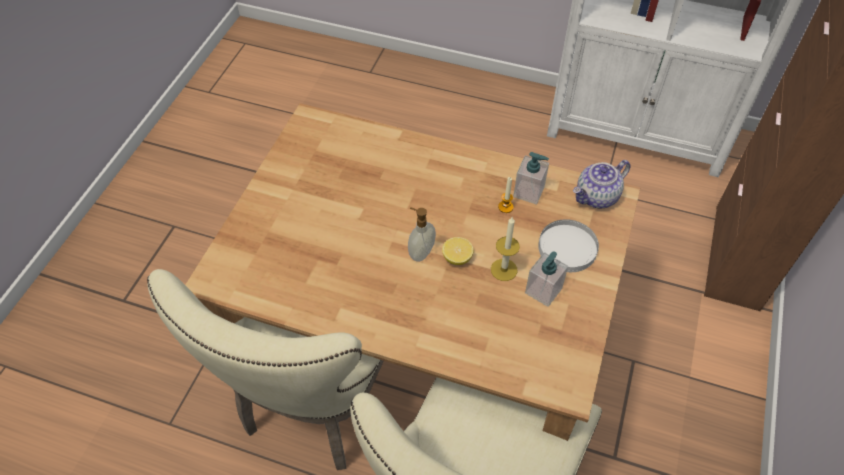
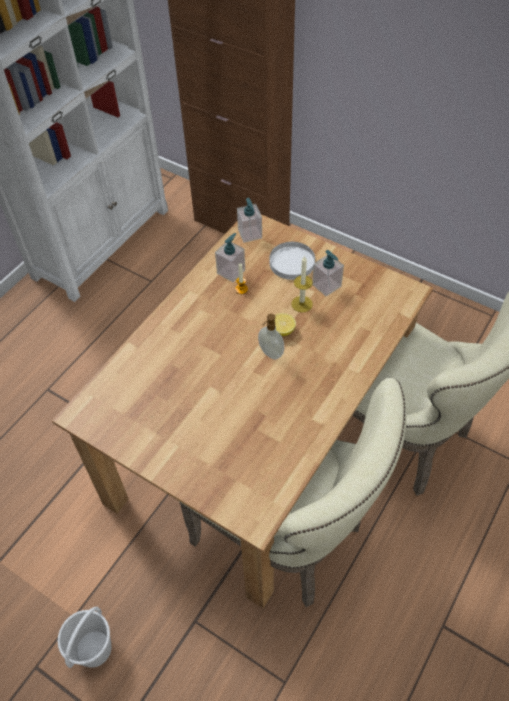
camera: 75 degrees left, 0 degrees up
teapot [573,160,631,208] -> soap dispenser [237,198,262,243]
none -> white bucket [58,607,112,668]

